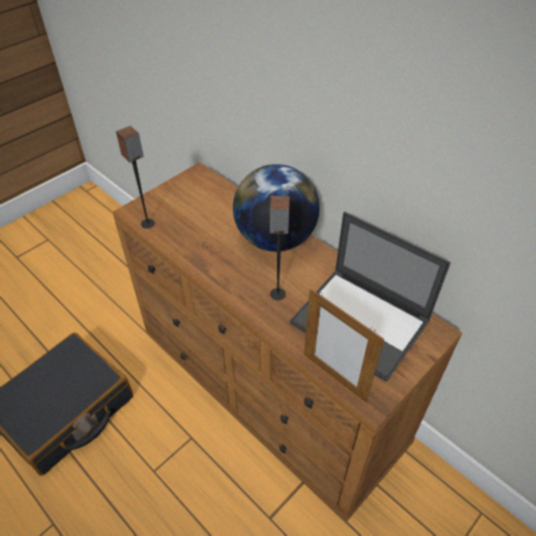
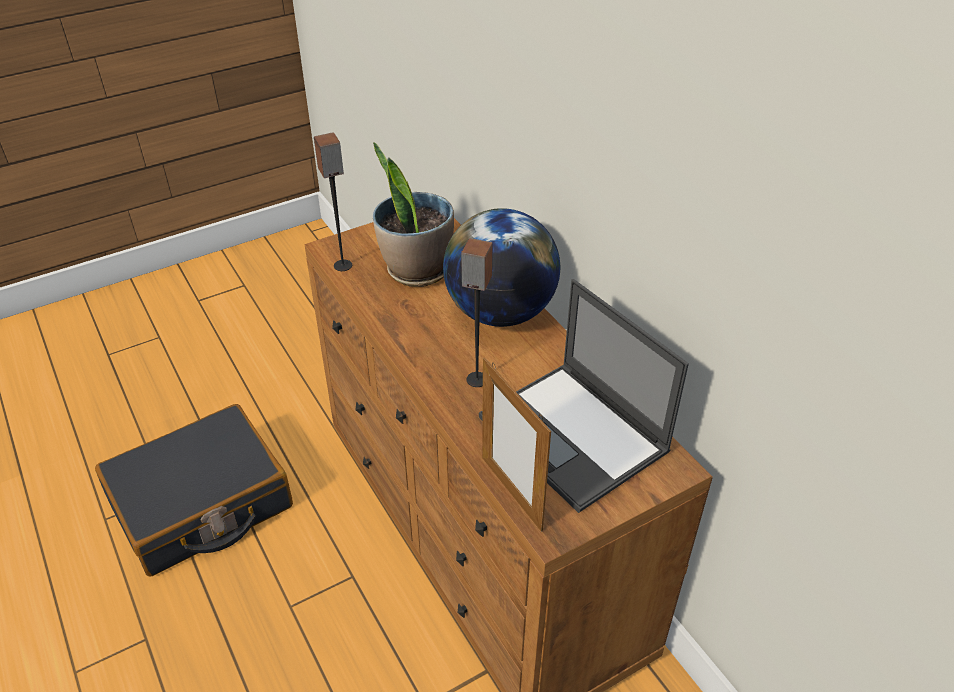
camera: 15 degrees right, 5 degrees down
none -> potted plant [373,142,454,287]

